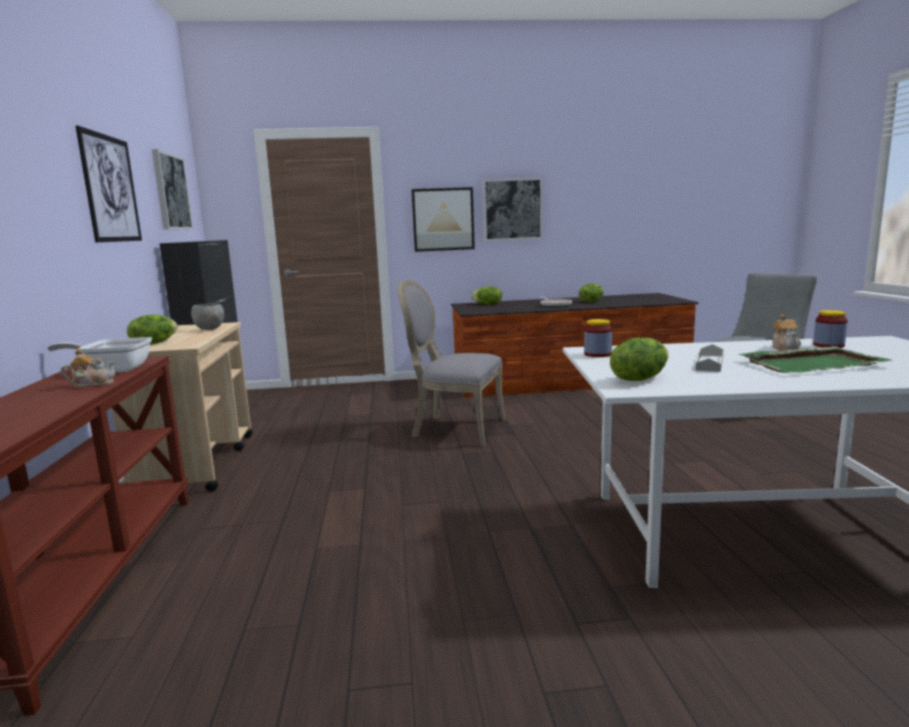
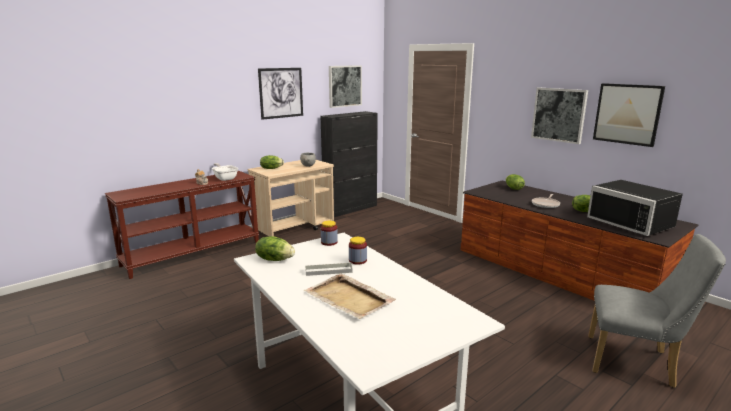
camera: 55 degrees right, 5 degrees up
grey chair [397,280,505,447] -> none
picture [411,187,475,252] -> picture moved to [593,83,665,147]
green tray [738,346,891,373] -> beige tray [304,273,396,319]
teapot [772,314,801,351] -> none
jar [813,310,848,348] -> jar moved to [349,237,367,264]
none -> black microwave [587,180,683,236]

